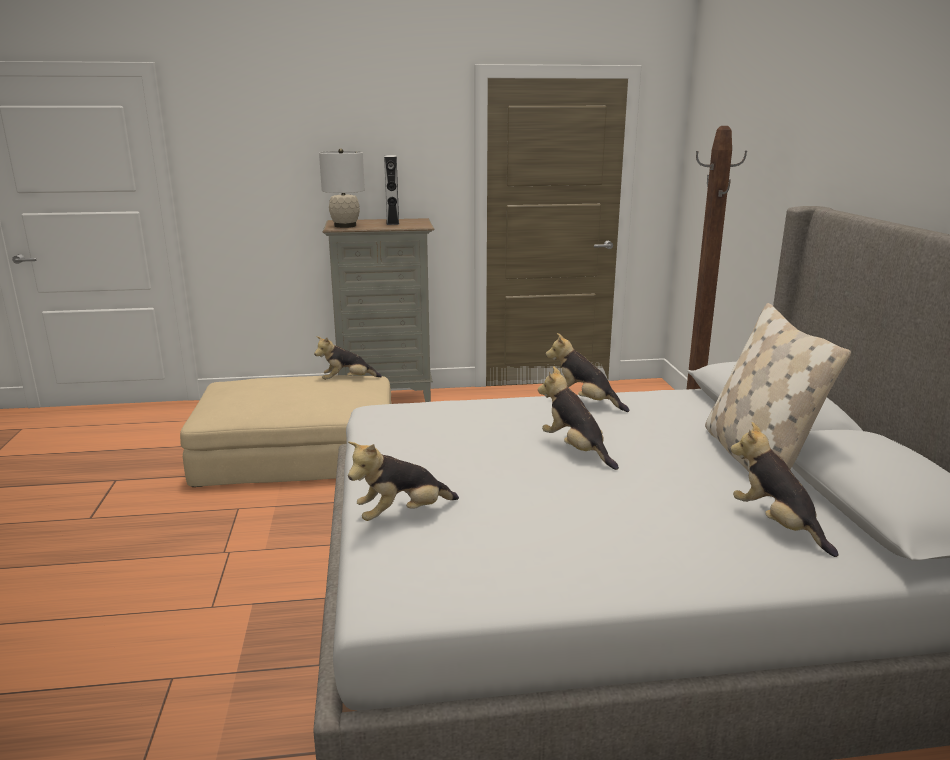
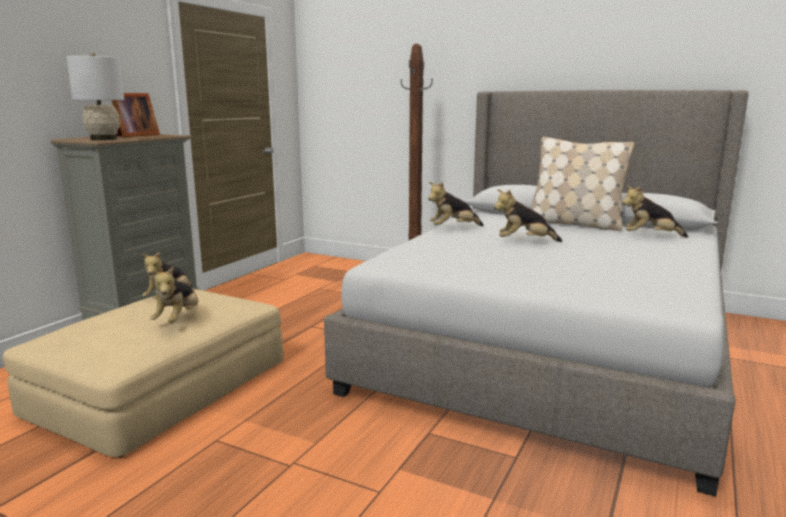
camera: 55 degrees left, 5 degrees down
plush toy [348,442,459,521] -> plush toy moved to [150,267,198,323]
grey speaker [384,155,399,225] -> picture frame [112,93,160,137]

